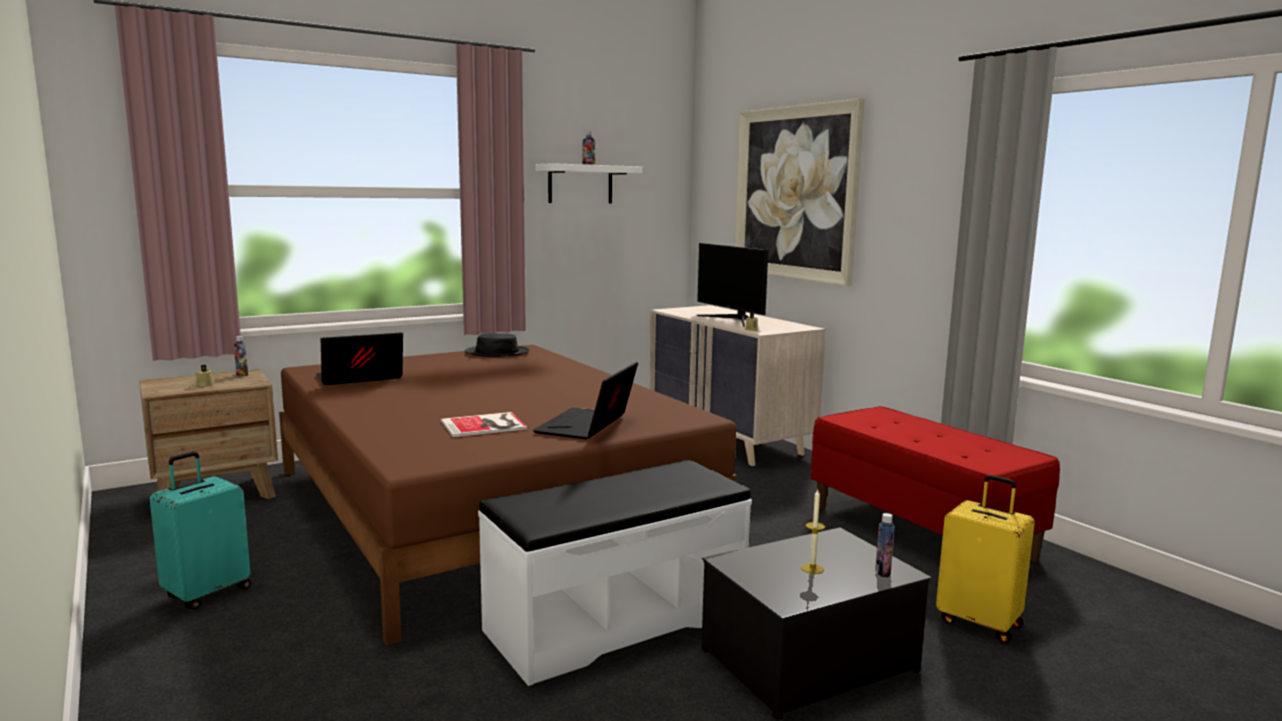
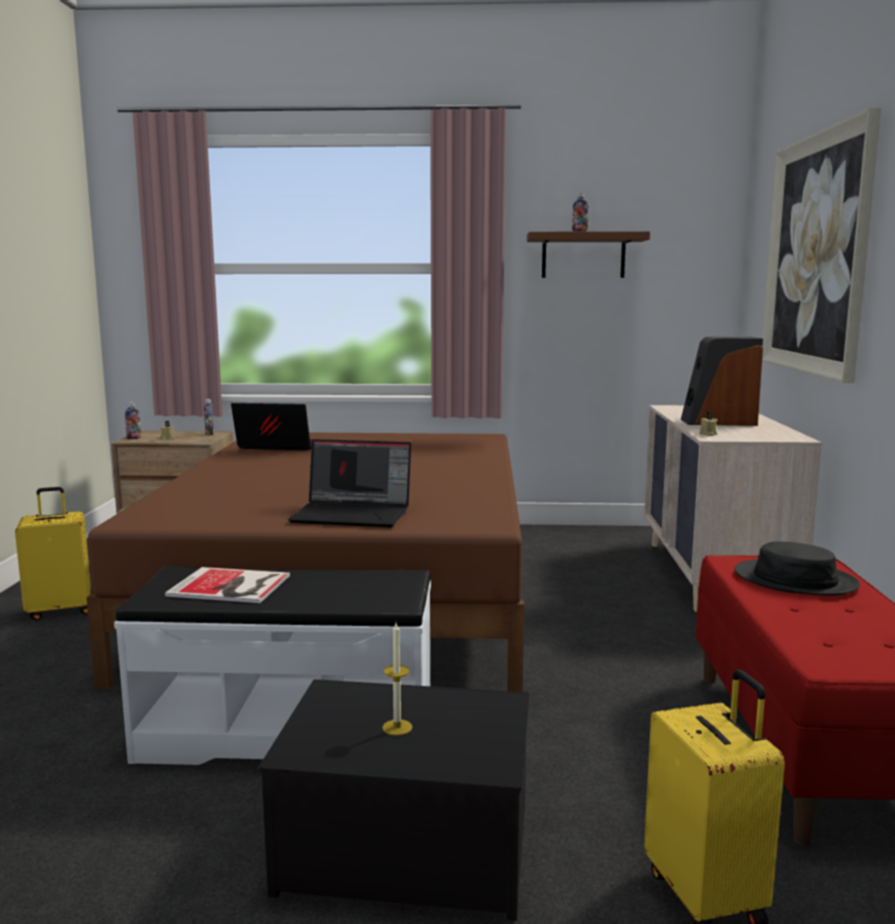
camera: 35 degrees right, 0 degrees up
turquoise suitcase [150,452,251,609] -> yellow suitcase [15,487,91,621]
book [441,412,527,437] -> book moved to [165,567,290,603]
black hat [465,333,529,357] -> black hat moved to [735,542,860,596]
laptop [533,362,638,439] -> laptop turned 135 degrees counterclockwise [288,439,411,527]
white shelf [535,163,642,203] -> brown shelf [527,231,650,278]
monitor [697,243,768,327] -> speaker [681,336,763,426]
bottle [875,513,895,577] -> bottle moved to [125,402,141,439]

